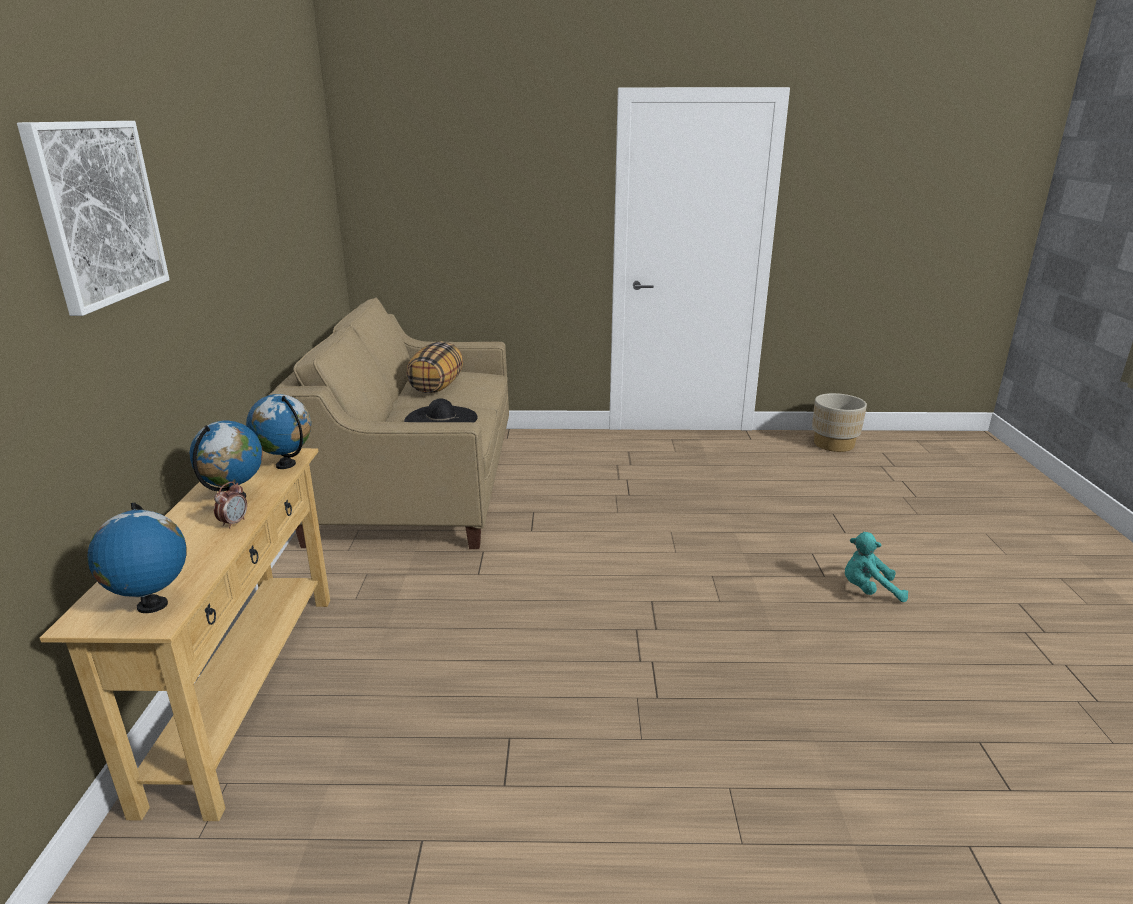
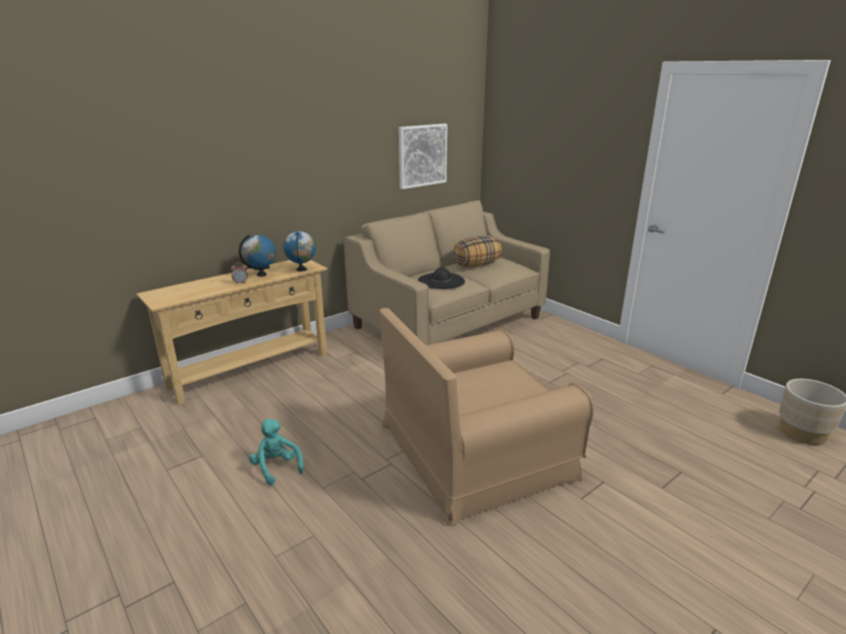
camera: 50 degrees right, 0 degrees up
picture [17,121,170,316] -> picture moved to [399,124,447,189]
globe [88,503,186,613] -> none
turquoise plush toy [845,532,908,602] -> turquoise plush toy moved to [249,419,304,486]
none -> brown armchair [380,308,594,525]

